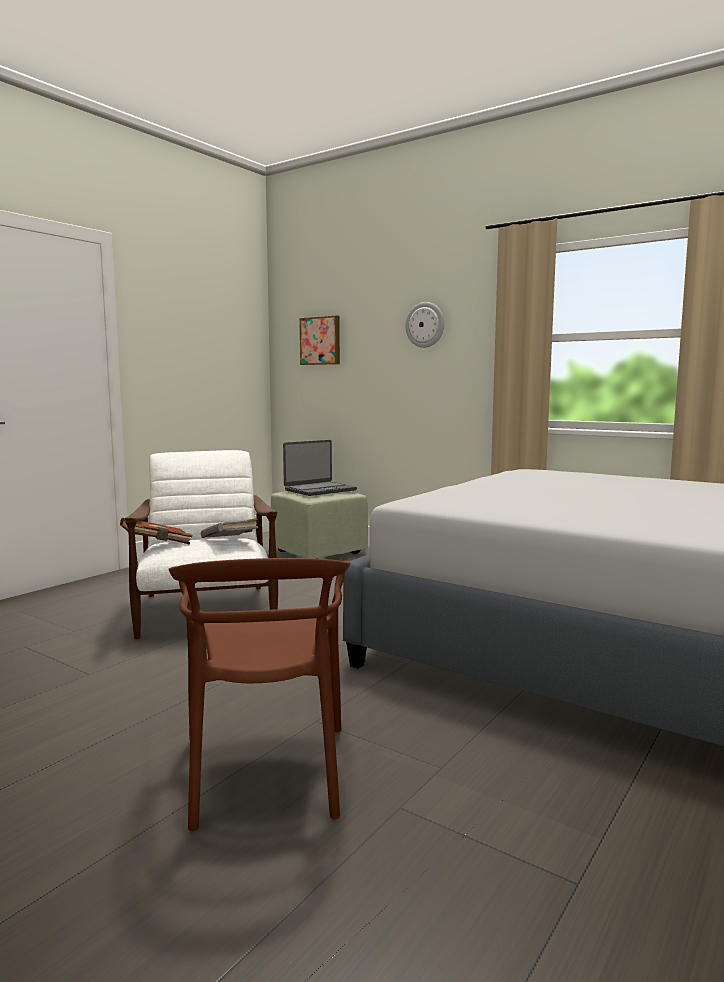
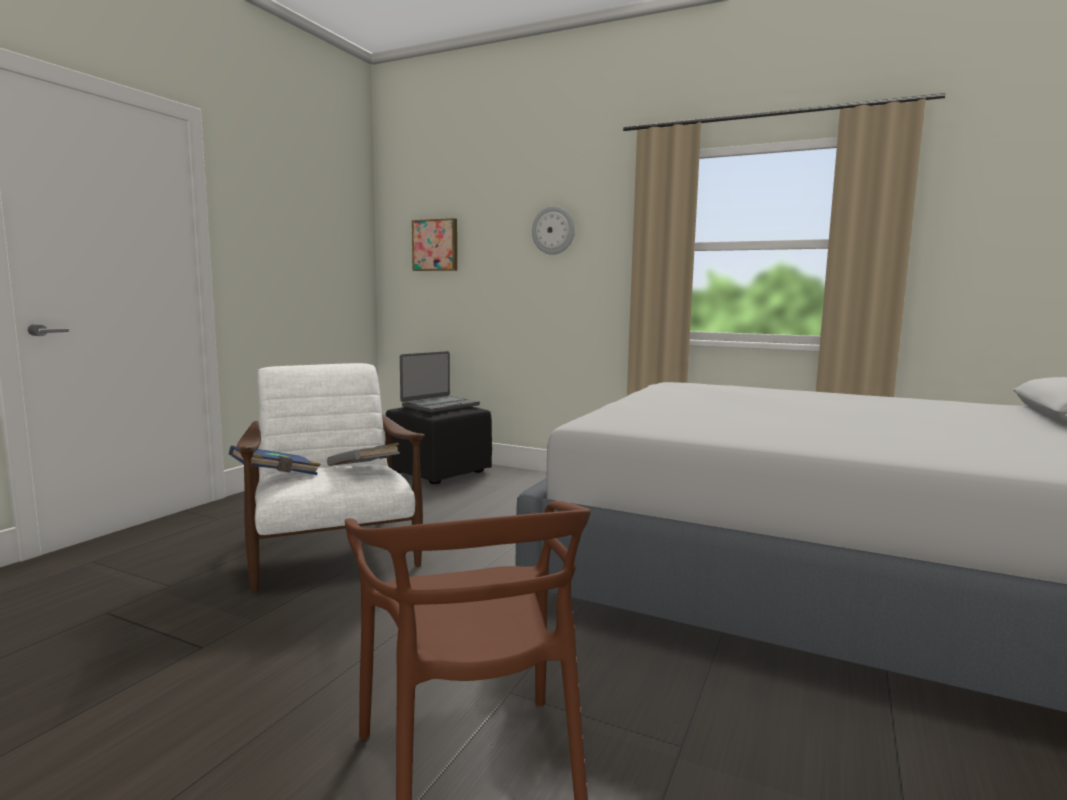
camera: 10 degrees left, 0 degrees up
brown book [120,518,193,545] -> blue book [229,445,321,475]
green ottoman [271,491,368,559] -> black ottoman [385,406,492,484]

